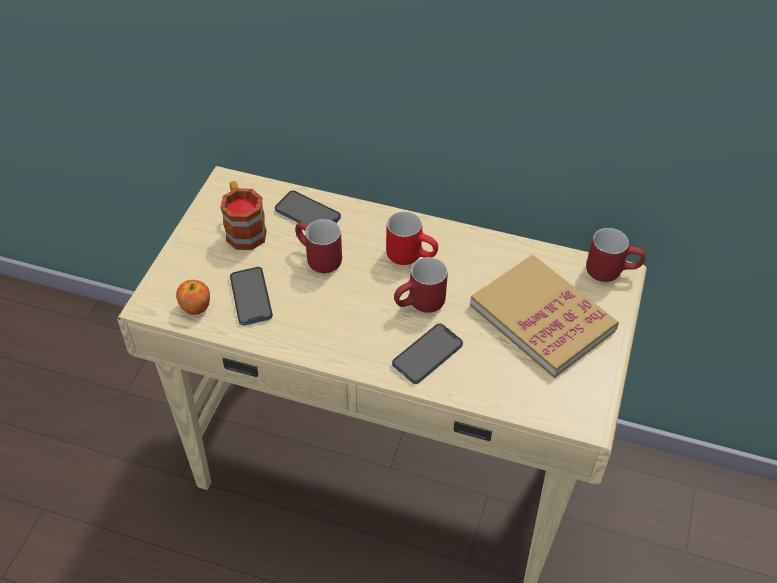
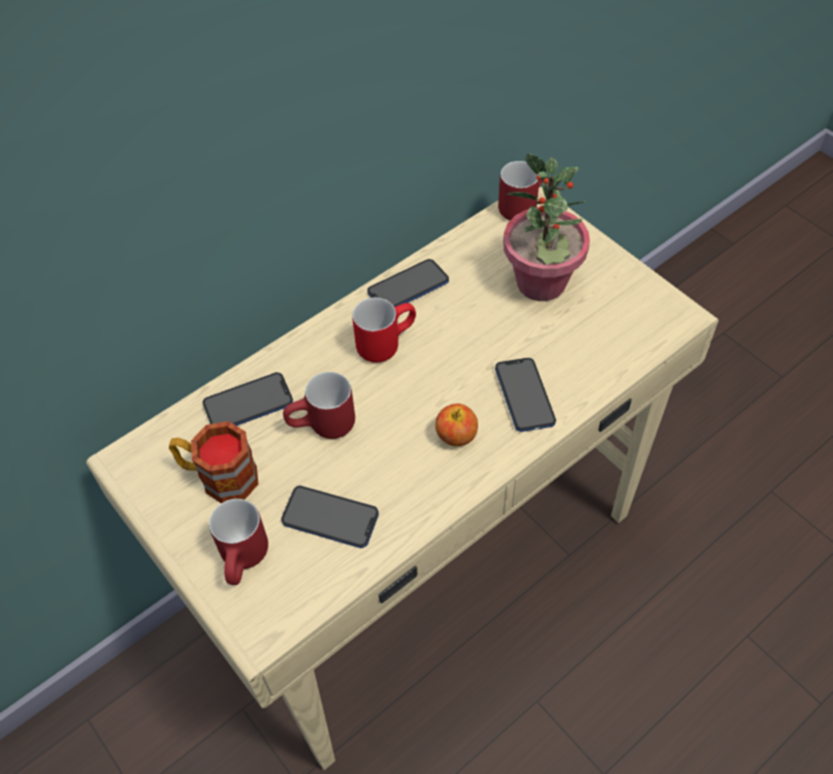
camera: 55 degrees left, 5 degrees up
apple [176,280,210,315] -> apple moved to [435,403,478,446]
red mug [394,257,448,313] -> red mug moved to [209,499,268,585]
book [470,255,619,378] -> potted plant [503,153,590,301]
none -> phone [367,259,449,307]

